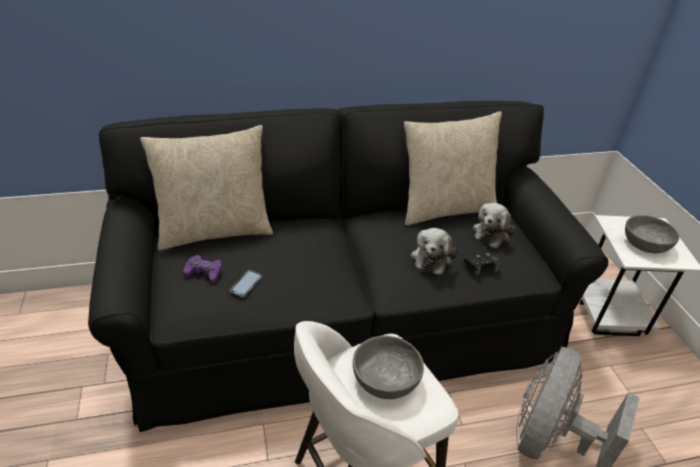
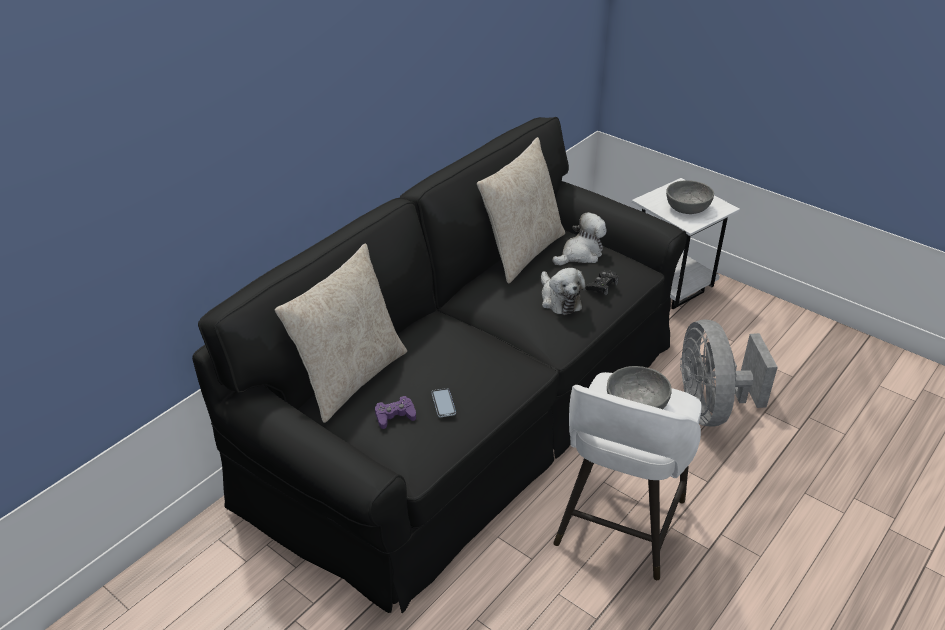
camera: 35 degrees left, 0 degrees up
plush toy [473,203,516,248] -> plush toy turned 120 degrees counterclockwise [552,212,607,265]

